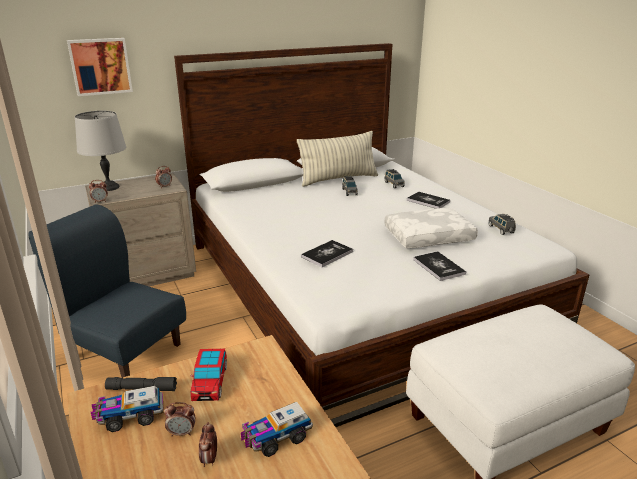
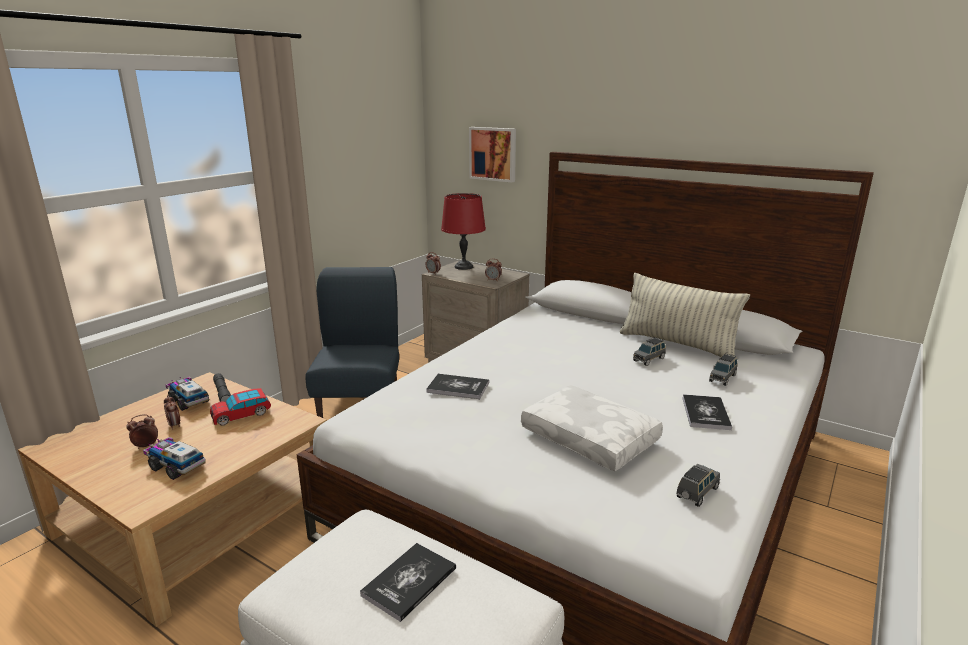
camera: 60 degrees right, 5 degrees down
grey table lamp [75,111,126,191] -> red table lamp [441,193,486,270]
book [413,251,466,281] -> book moved to [360,543,456,622]

